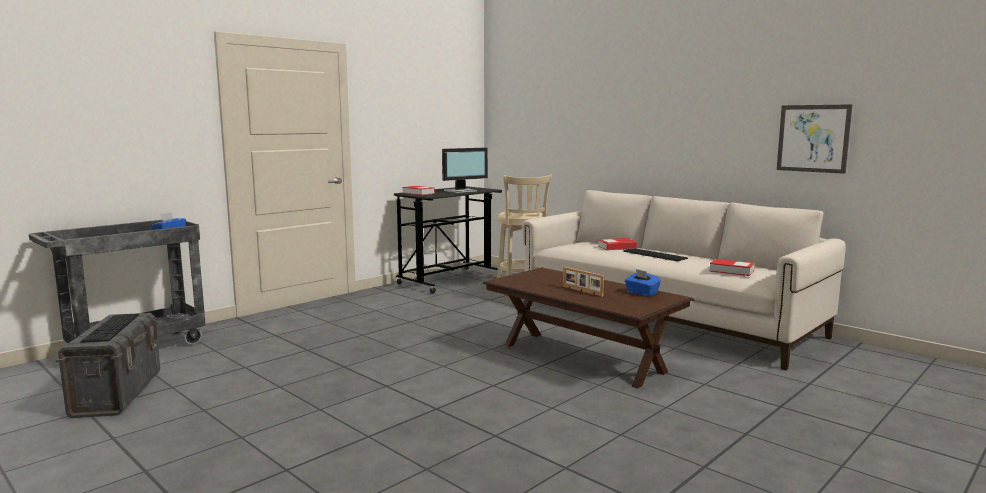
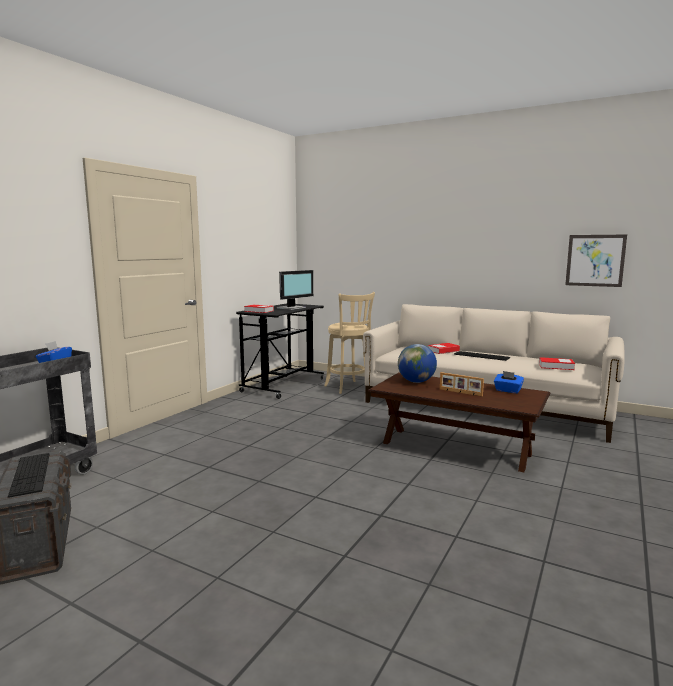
camera: 15 degrees left, 0 degrees up
none -> globe [398,344,437,383]

